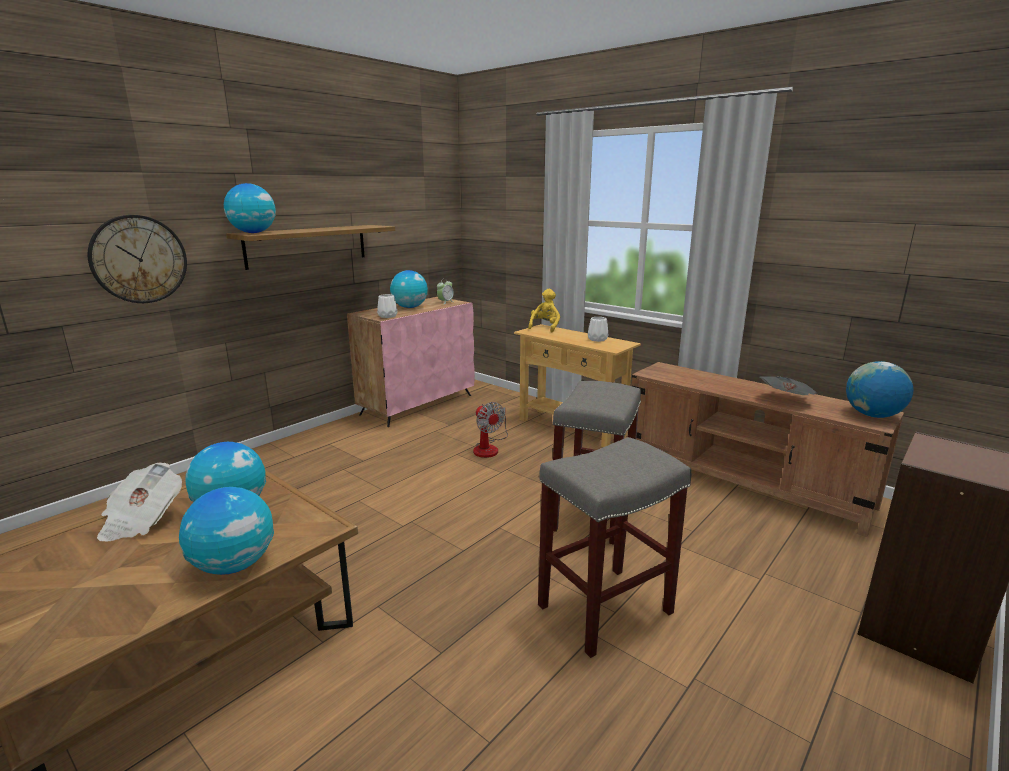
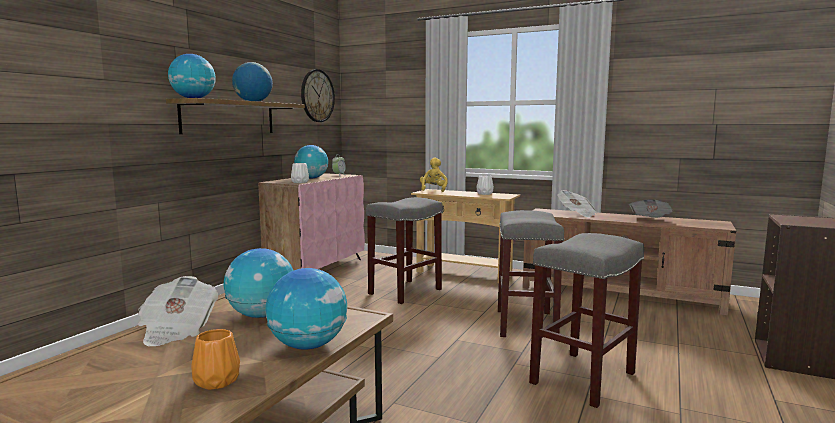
camera: 15 degrees left, 10 degrees down
wall clock [87,215,187,303] -> wall clock moved to [301,69,335,122]
fan [473,402,508,458] -> grey stool [366,197,443,304]
globe [846,361,914,418] -> globe moved to [232,62,273,102]
none -> orange vase [191,329,240,390]
none -> newspaper [557,190,598,218]

